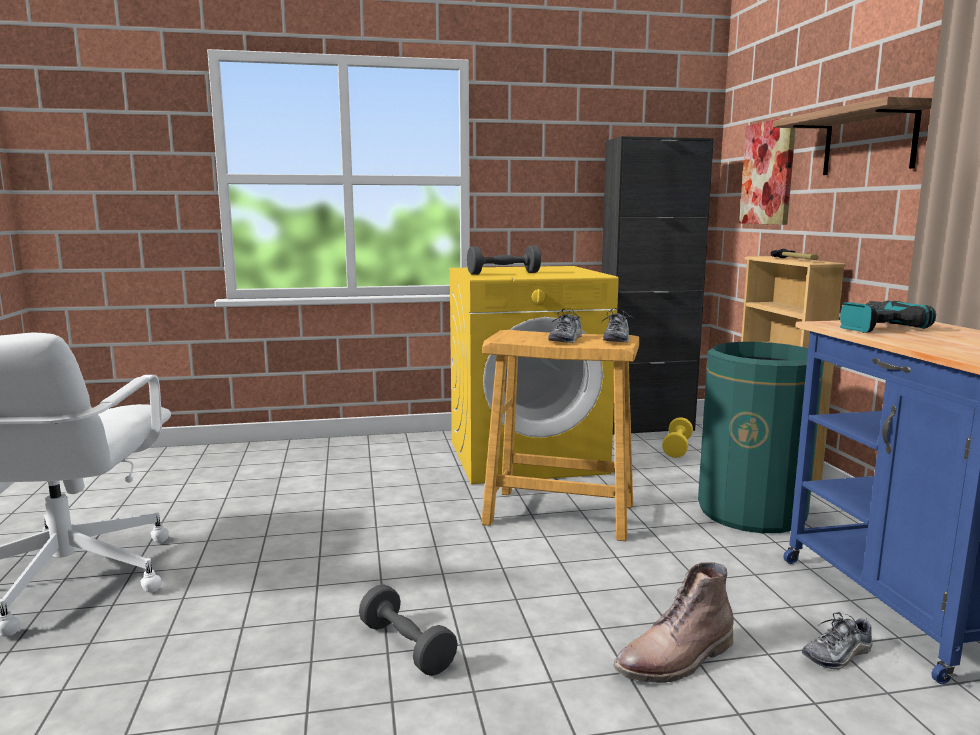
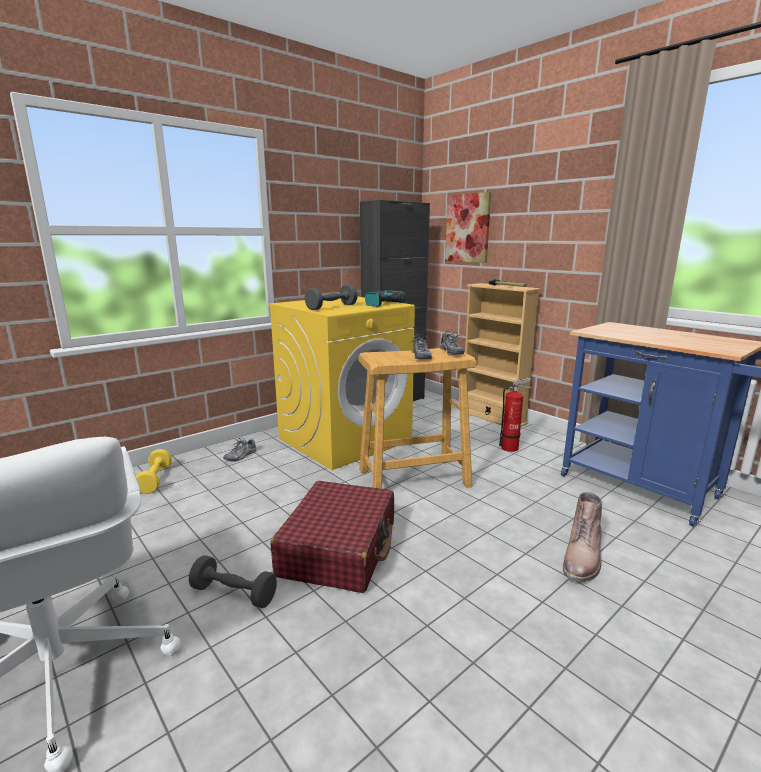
camera: 30 degrees left, 5 degrees up
grey dumbbell [359,584,458,676] -> grey dumbbell moved to [189,556,277,608]
yellow dumbbell [662,417,693,458] -> yellow dumbbell moved to [136,449,172,494]
green trash can [698,342,824,533] -> fire extinguisher [499,378,531,452]
shelf [773,96,932,175] -> none
shoe [802,612,872,670] -> shoe moved to [223,438,256,462]
power drill [840,301,936,333] -> power drill moved to [365,290,406,307]
none -> red suitcase [271,481,394,593]

